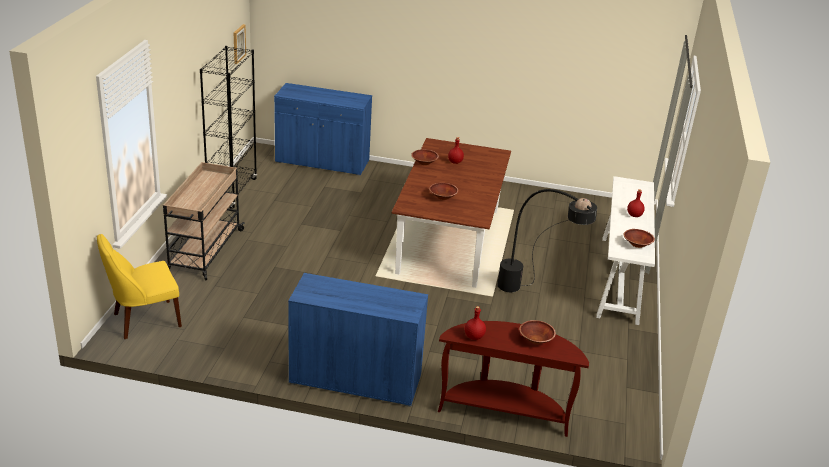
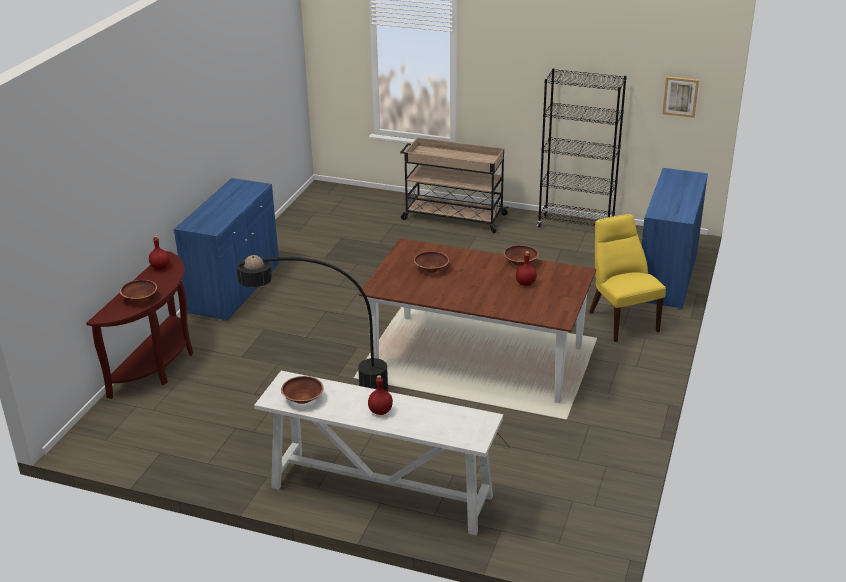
camera: 100 degrees right, 0 degrees up
yellow chair [97,234,182,339] -> yellow chair moved to [589,214,666,342]

